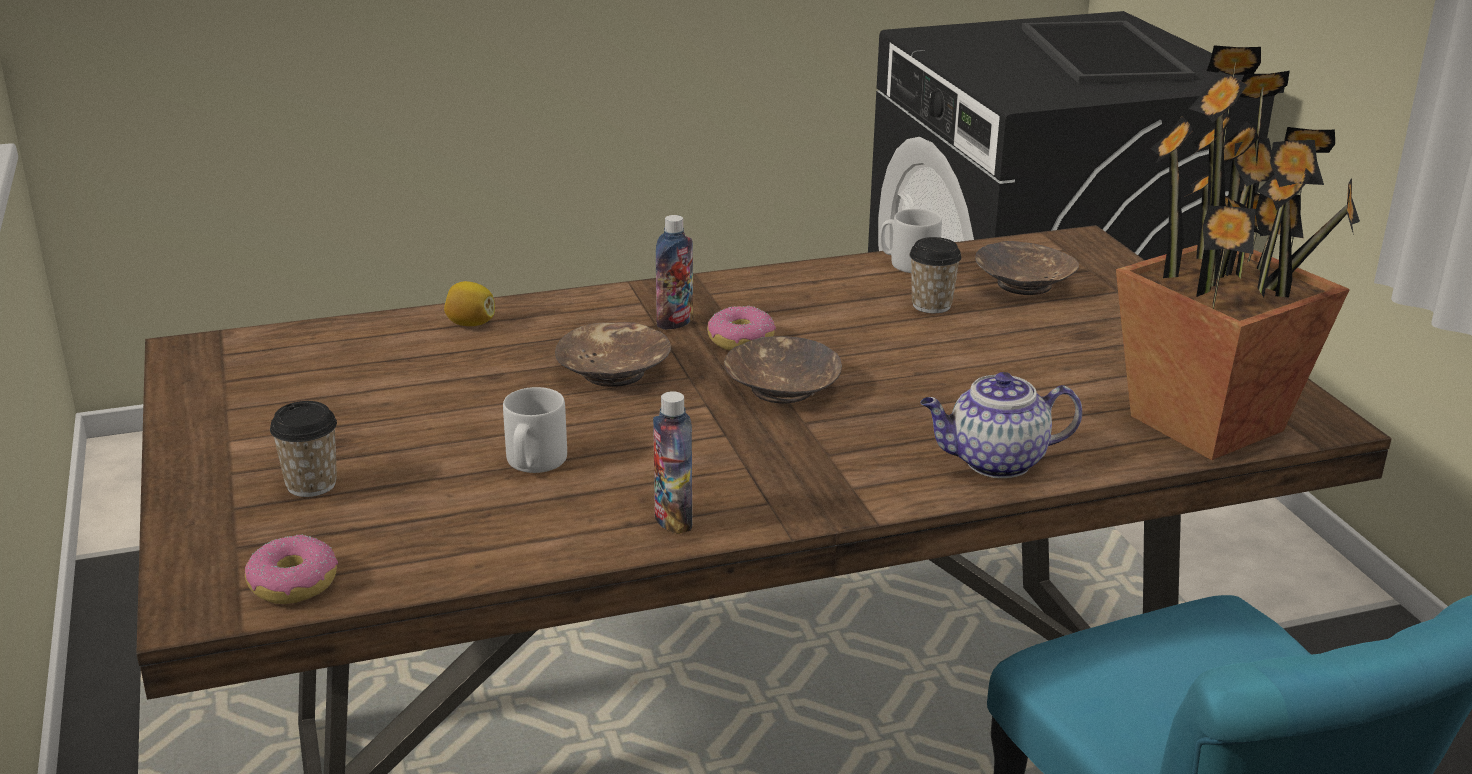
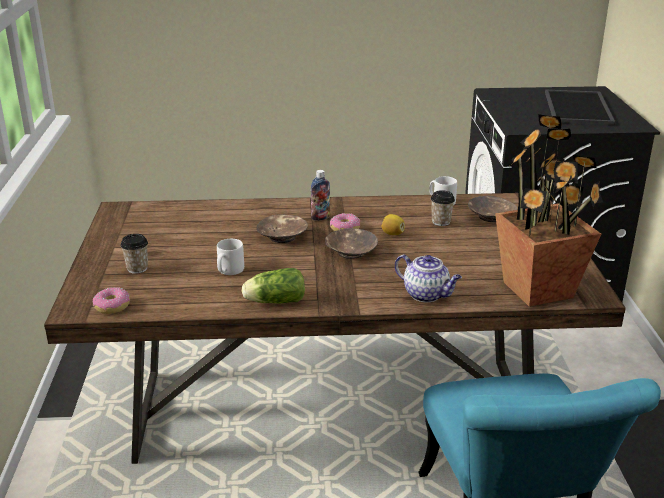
camera: 15 degrees right, 0 degrees up
lemon [444,281,495,326] -> lemon moved to [381,214,405,235]
bottle [653,391,692,534] -> lettuce [242,268,305,304]
teapot [920,372,1082,478] -> teapot turned 150 degrees counterclockwise [395,254,462,302]

